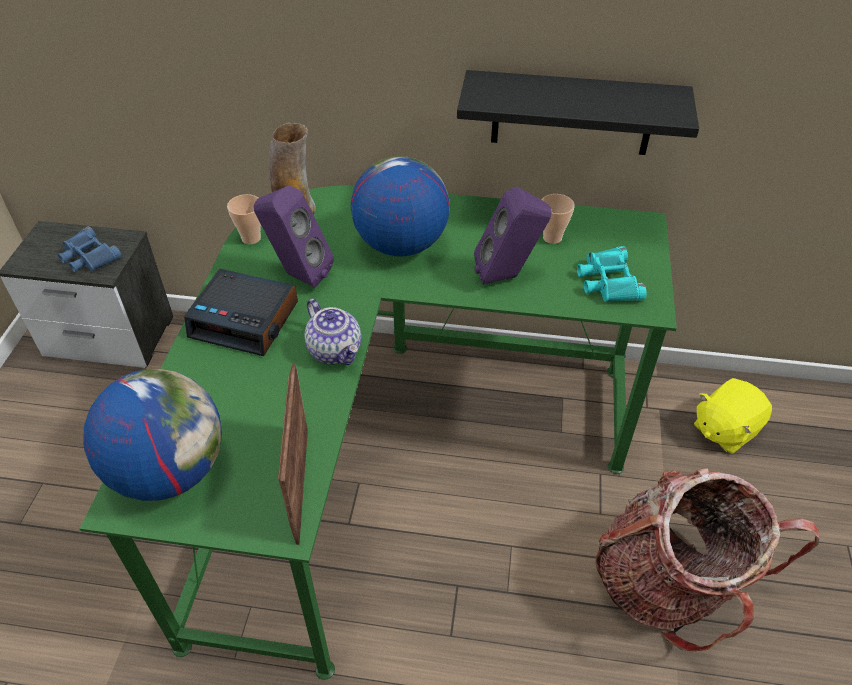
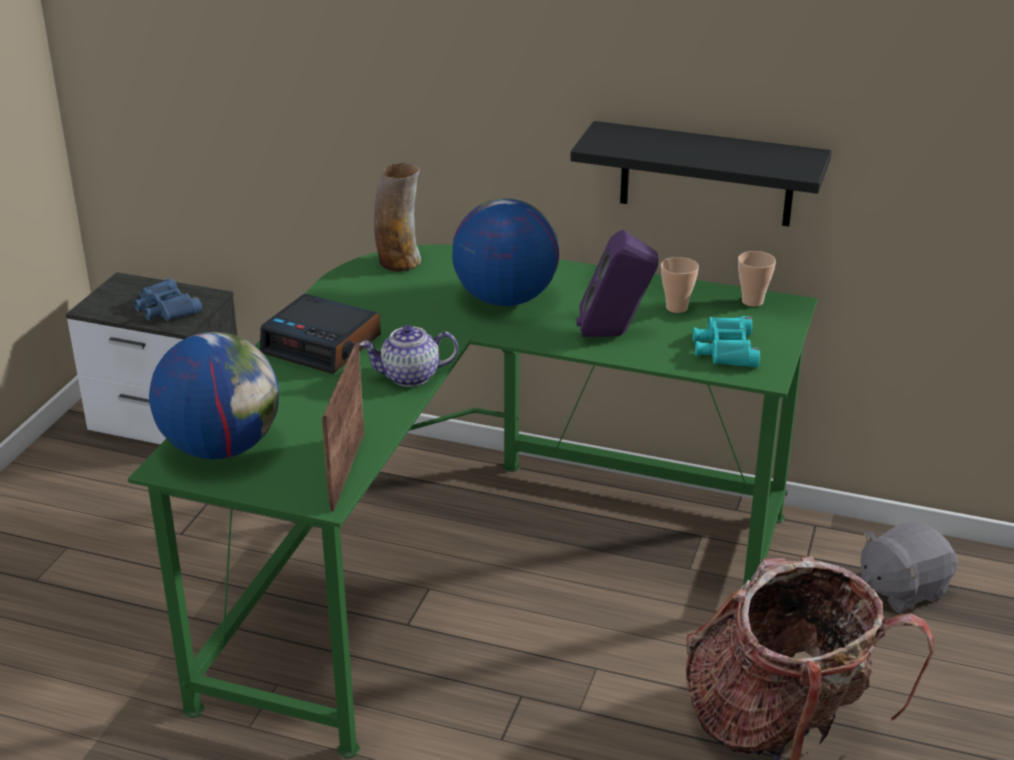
camera: 10 degrees right, 15 degrees down
cup [227,194,261,244] -> cup moved to [738,251,776,307]
purple speaker [254,185,334,287] -> none
teapot [304,299,361,365] -> teapot turned 105 degrees clockwise [359,325,458,387]
yellow plush toy [694,378,772,454] -> grey plush toy [861,521,958,614]

